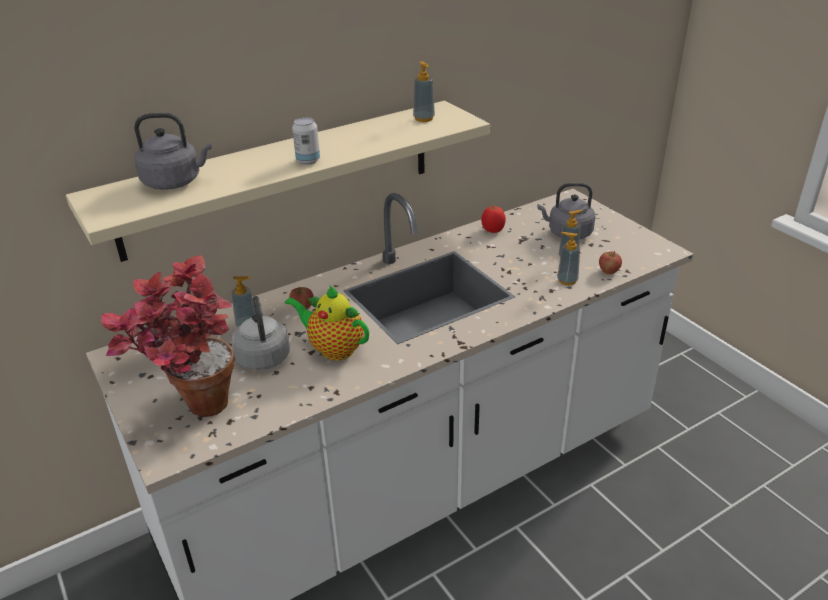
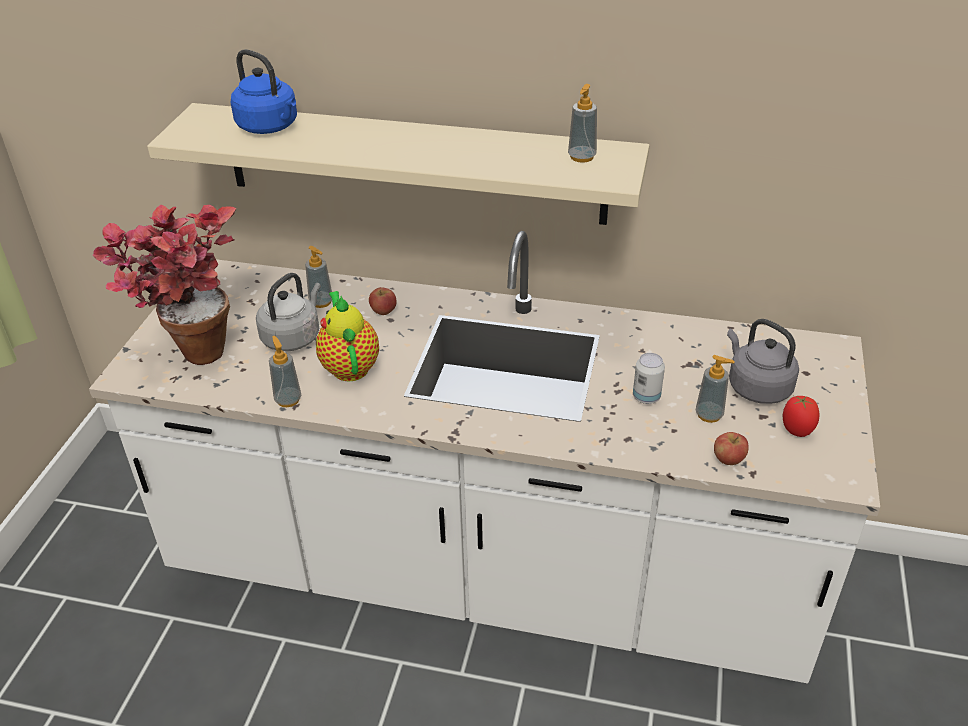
camera: 45 degrees right, 5 degrees up
grey kettle [134,113,212,190] -> blue kettle [231,49,297,134]
can [292,117,320,165] -> can moved to [633,353,665,404]
tomato [481,206,506,233] -> tomato moved to [783,396,819,437]
soap dispenser [557,232,580,285] -> soap dispenser moved to [269,336,302,407]

